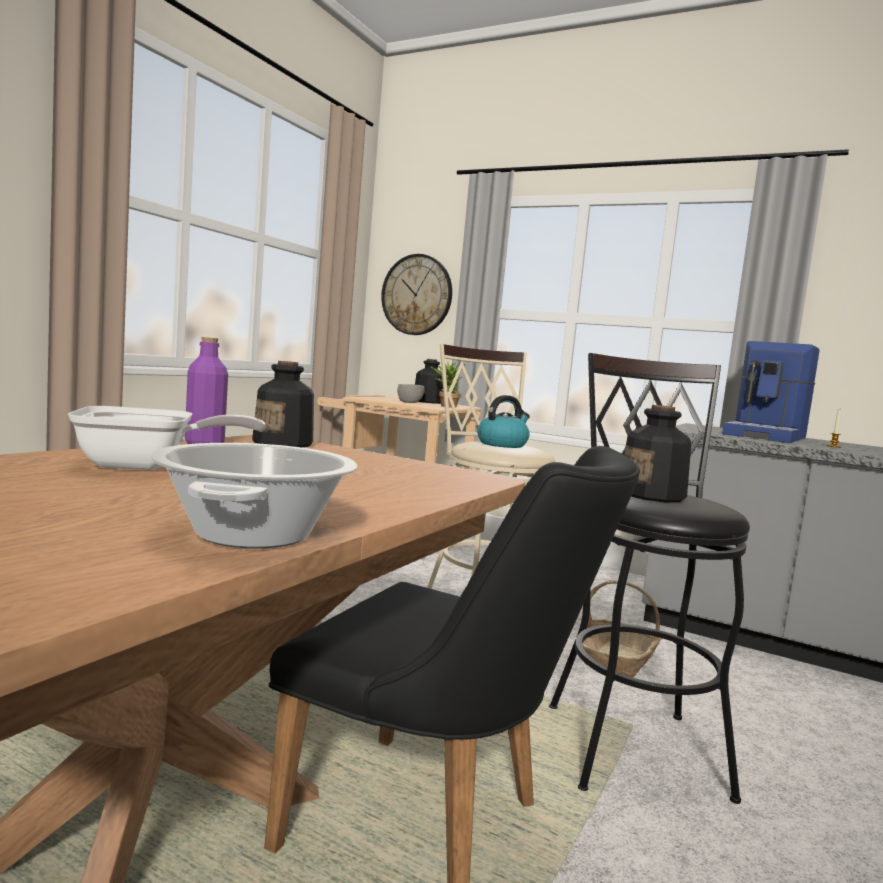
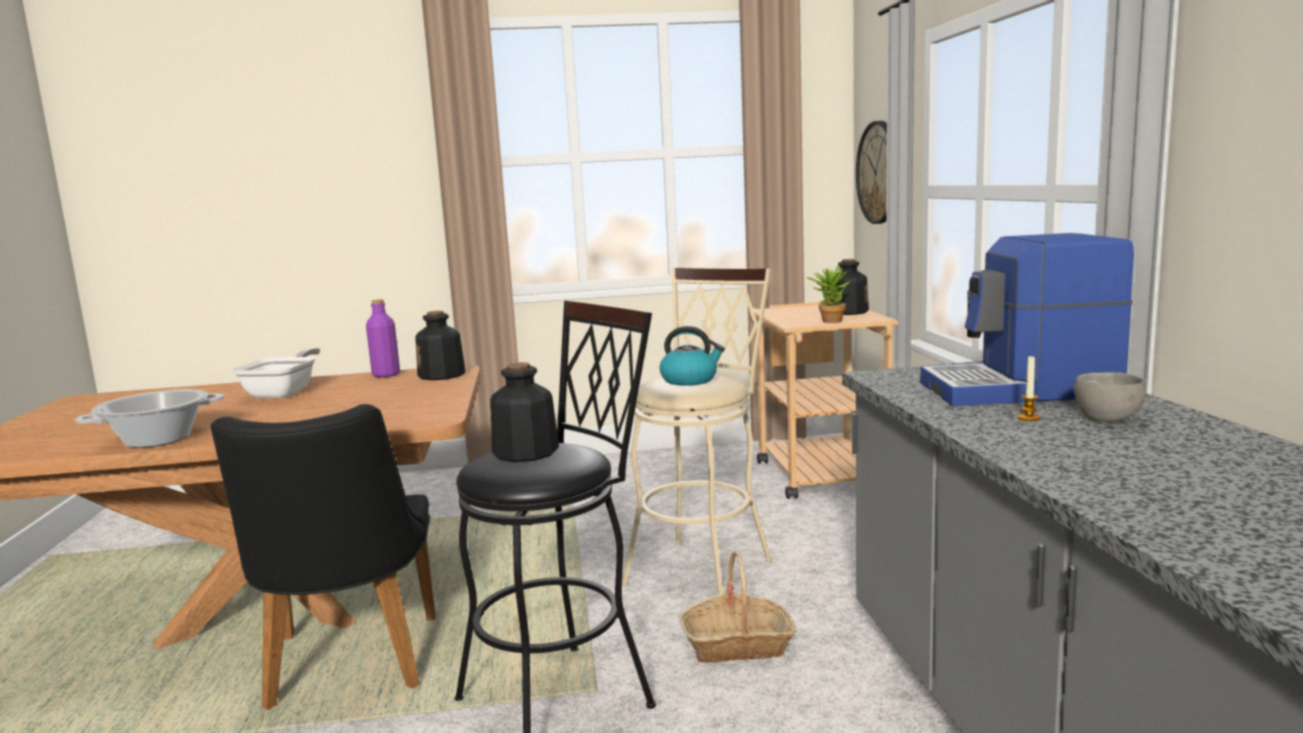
camera: 55 degrees right, 5 degrees up
frying pan [68,406,266,470] -> frying pan turned 120 degrees counterclockwise [232,348,320,398]
grey bowl [397,384,425,403] -> grey bowl moved to [1073,372,1146,422]

